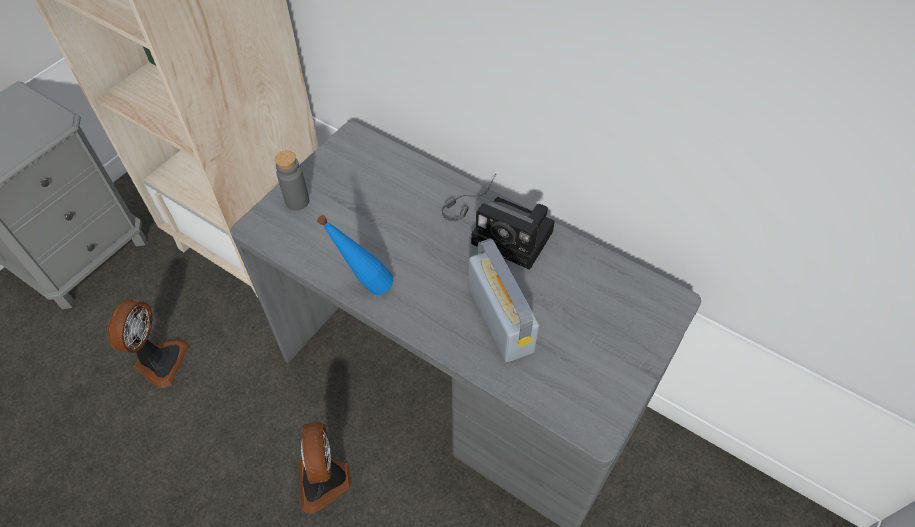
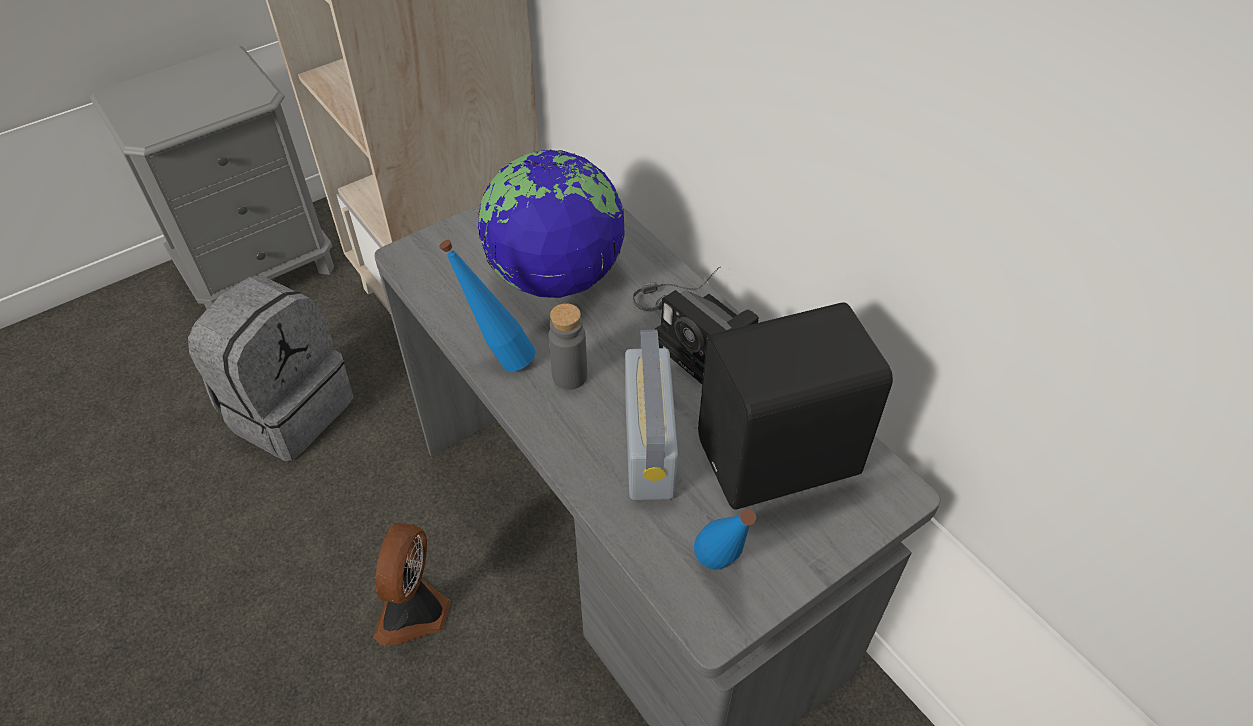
camera: 20 degrees right, 5 degrees down
fan [107,299,189,388] -> grey backpack [188,275,354,461]
grey bottle [275,151,309,210] -> grey bottle moved to [549,303,587,390]
none -> globe [478,150,625,298]
none -> blue bottle [694,509,756,570]
none -> black speaker [698,302,893,510]

